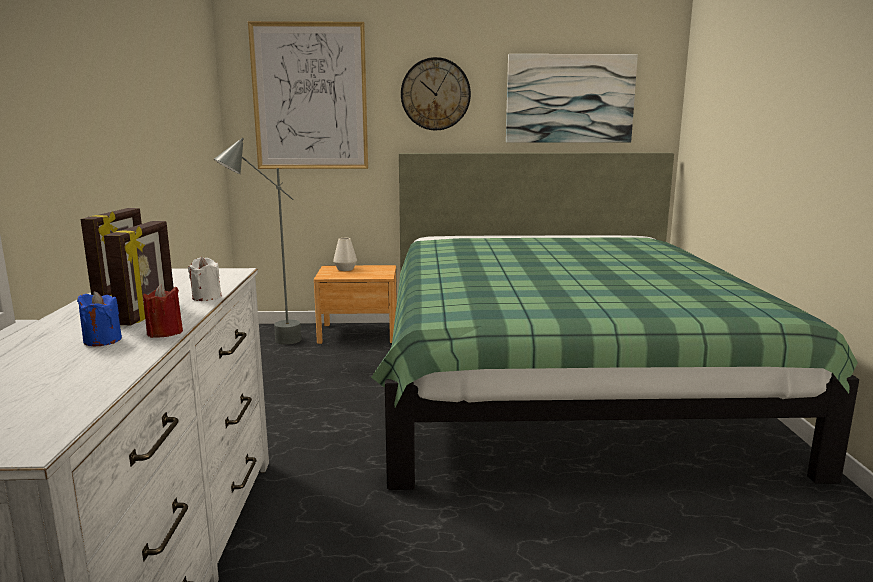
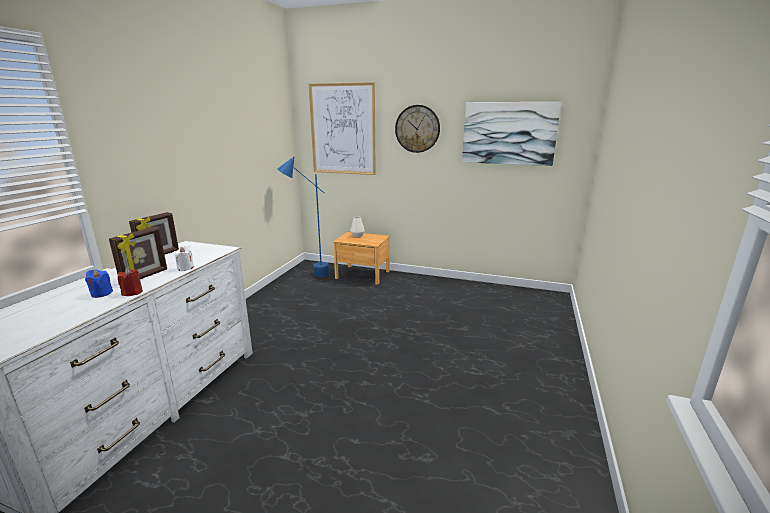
camera: 20 degrees right, 5 degrees up
grey floor lamp [214,138,301,344] -> blue floor lamp [278,157,329,277]
green bed [371,153,859,490] -> none

